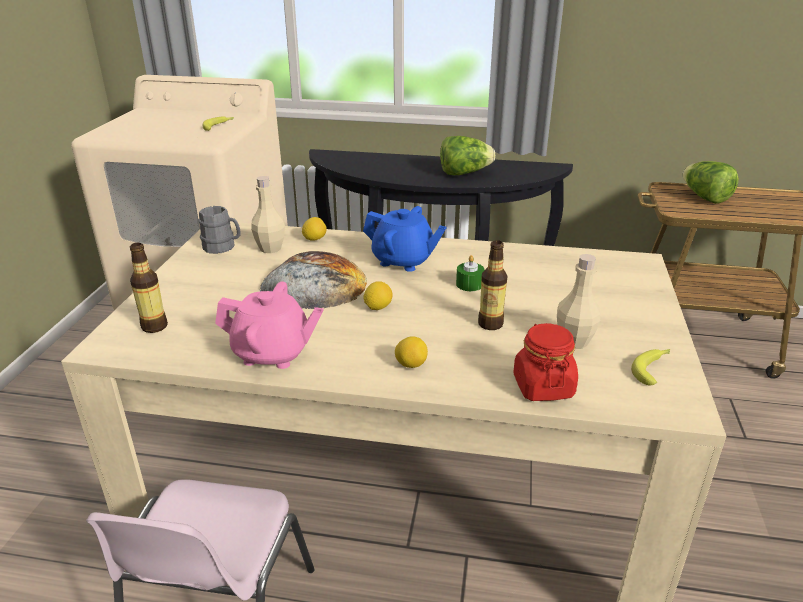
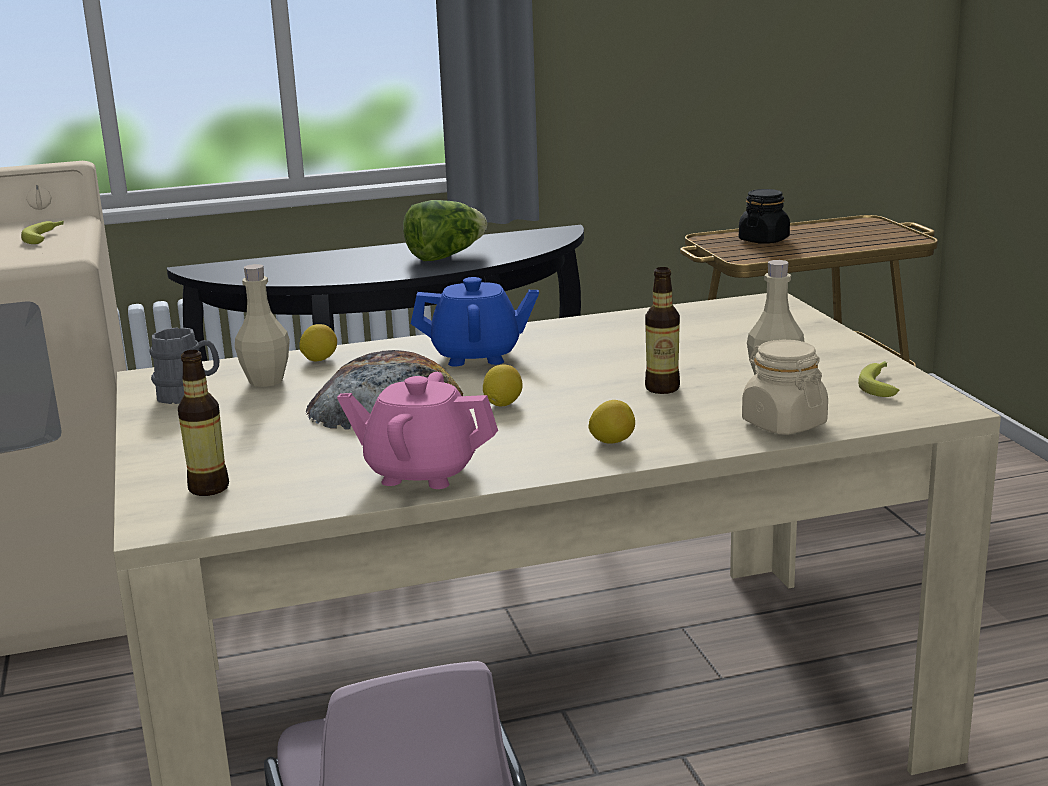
camera: 25 degrees left, 10 degrees down
pink teapot [215,282,324,369] -> pink teapot turned 150 degrees counterclockwise [337,372,498,489]
green candle [456,255,484,291] -> none
red jar [513,323,578,401] -> beige jar [742,340,828,435]
lettuce [683,161,739,204] -> black jar [739,189,790,244]

